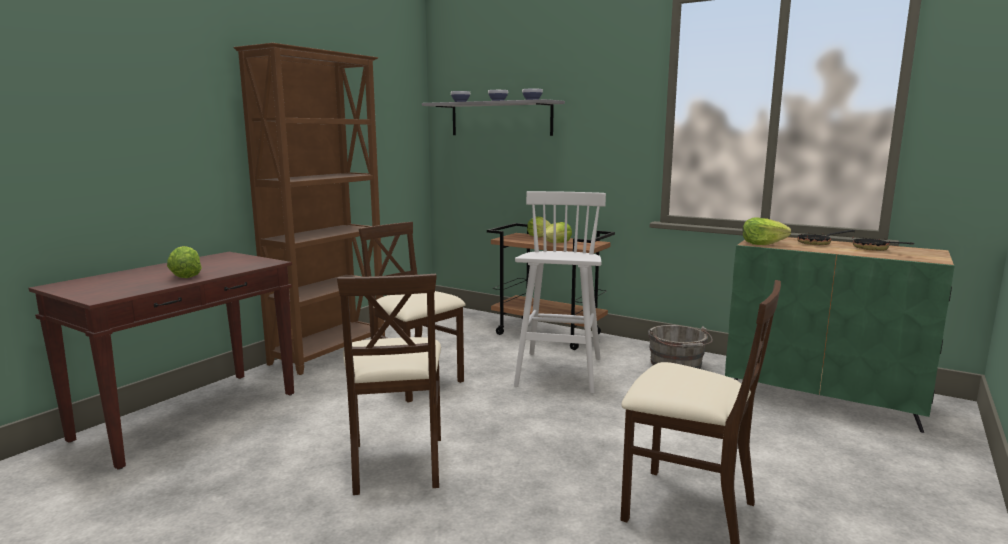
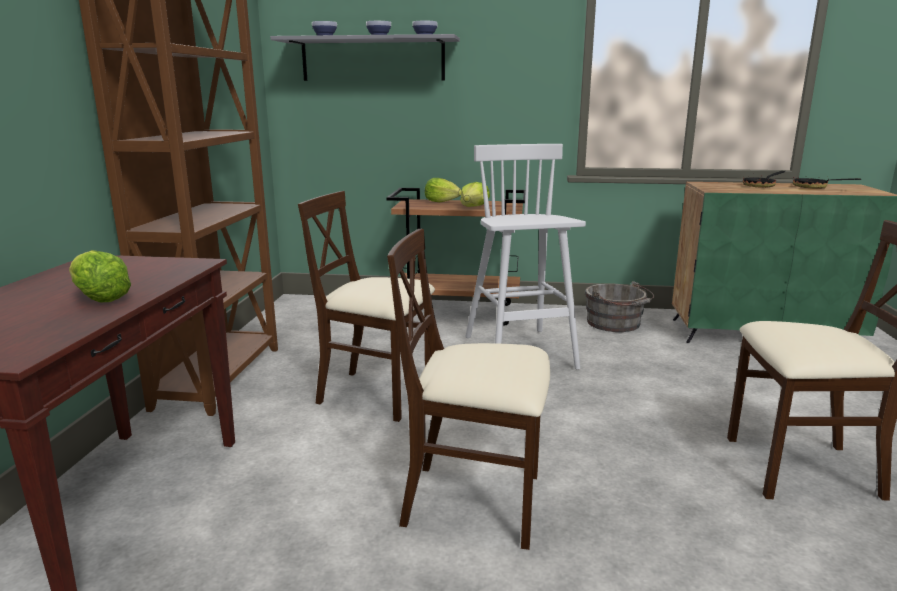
camera: 25 degrees left, 5 degrees up
beige chair [337,274,441,495] -> beige chair turned 135 degrees clockwise [387,228,550,550]
lettuce [742,217,791,245] -> none

